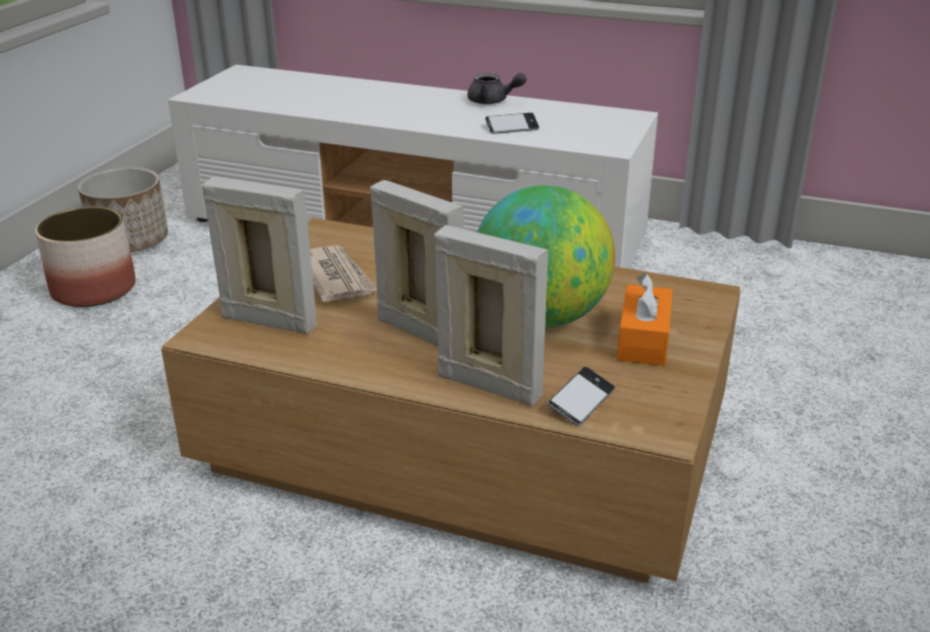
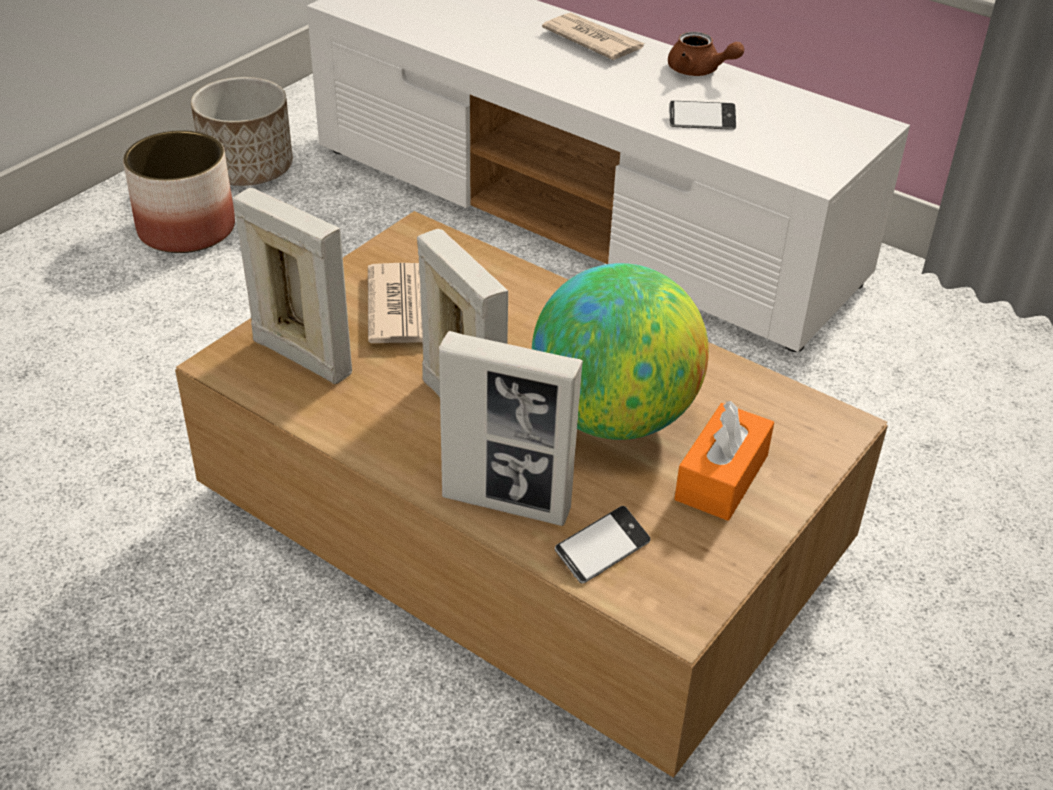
camera: 15 degrees right, 10 degrees up
picture frame [434,225,548,406] -> picture frame turned 150 degrees clockwise [439,331,583,526]
grey teapot [467,73,526,104] -> brown teapot [668,32,744,76]
none -> newspaper [542,12,645,60]

